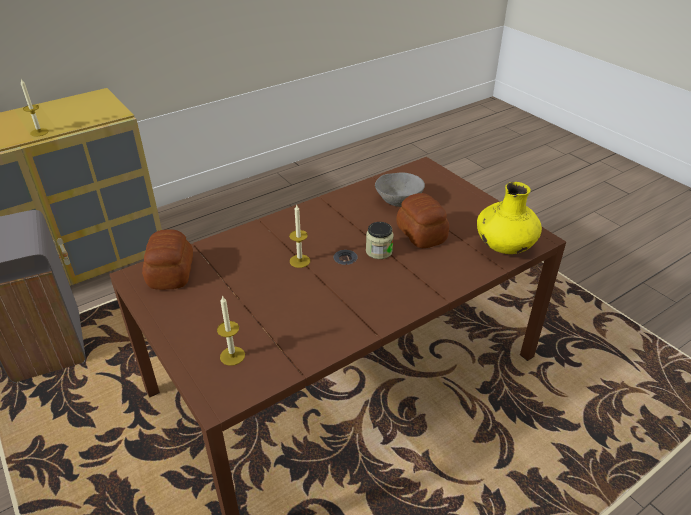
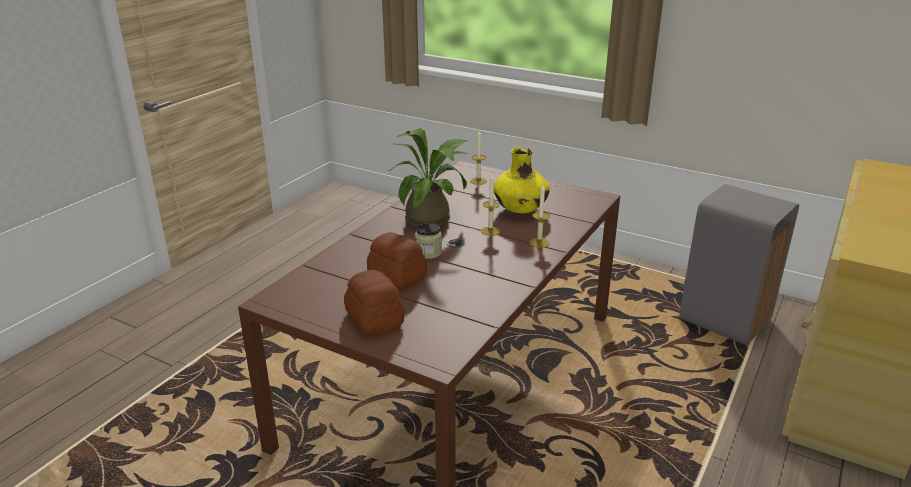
camera: 155 degrees right, 10 degrees down
candle [21,79,49,136] -> candle moved to [530,185,550,248]
bread [142,229,193,290] -> bread moved to [344,270,405,336]
grey bowl [375,172,425,207] -> none
yellow vase [477,182,542,254] -> yellow vase moved to [494,147,550,213]
none -> potted plant [389,128,468,228]

